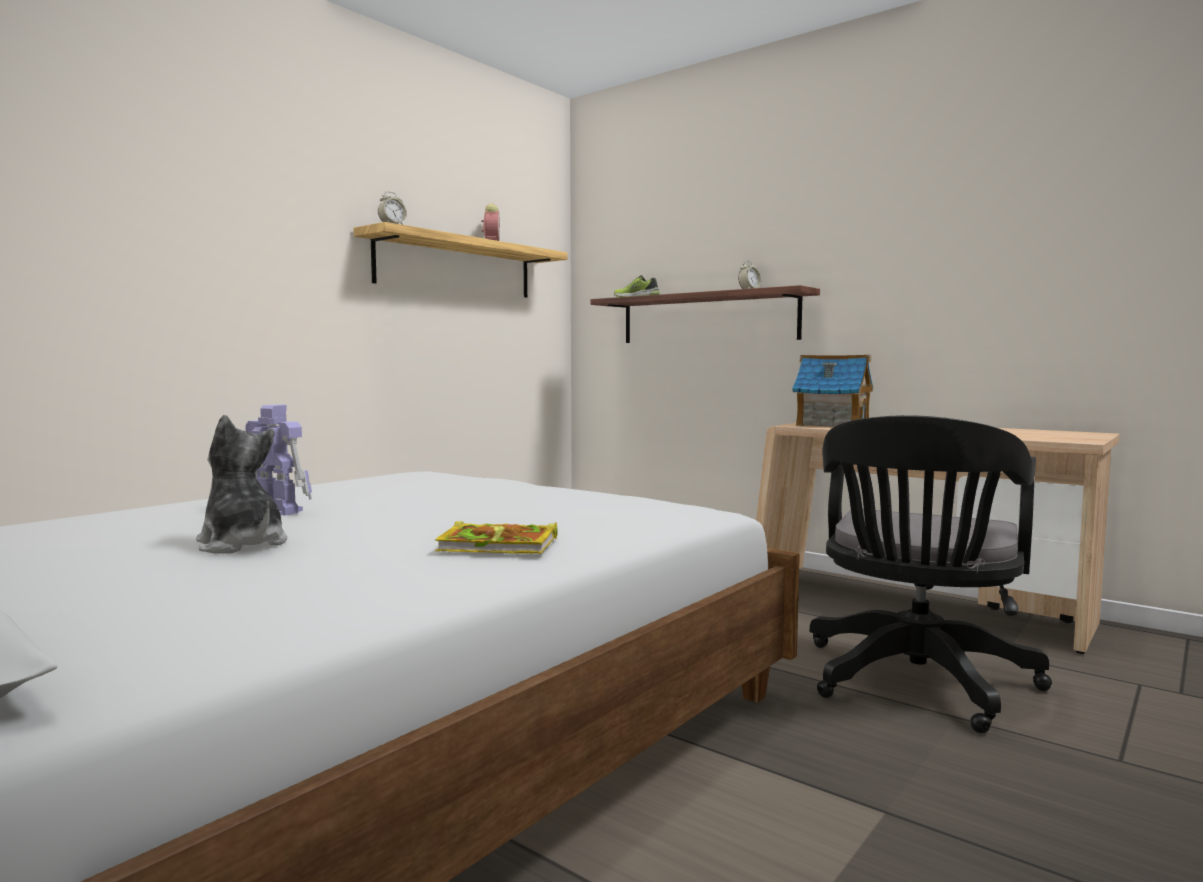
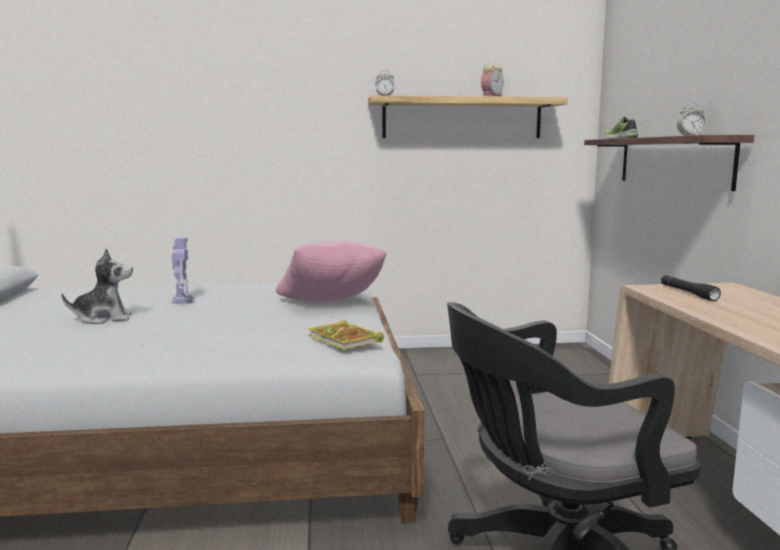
camera: 45 degrees right, 5 degrees up
plush toy [196,415,287,554] -> plush toy turned 75 degrees clockwise [61,248,133,324]
book [435,521,558,554] -> book moved to [308,320,384,350]
toy house [792,355,873,427] -> black flashlight [661,275,721,301]
none -> pink pillow [276,241,387,302]

